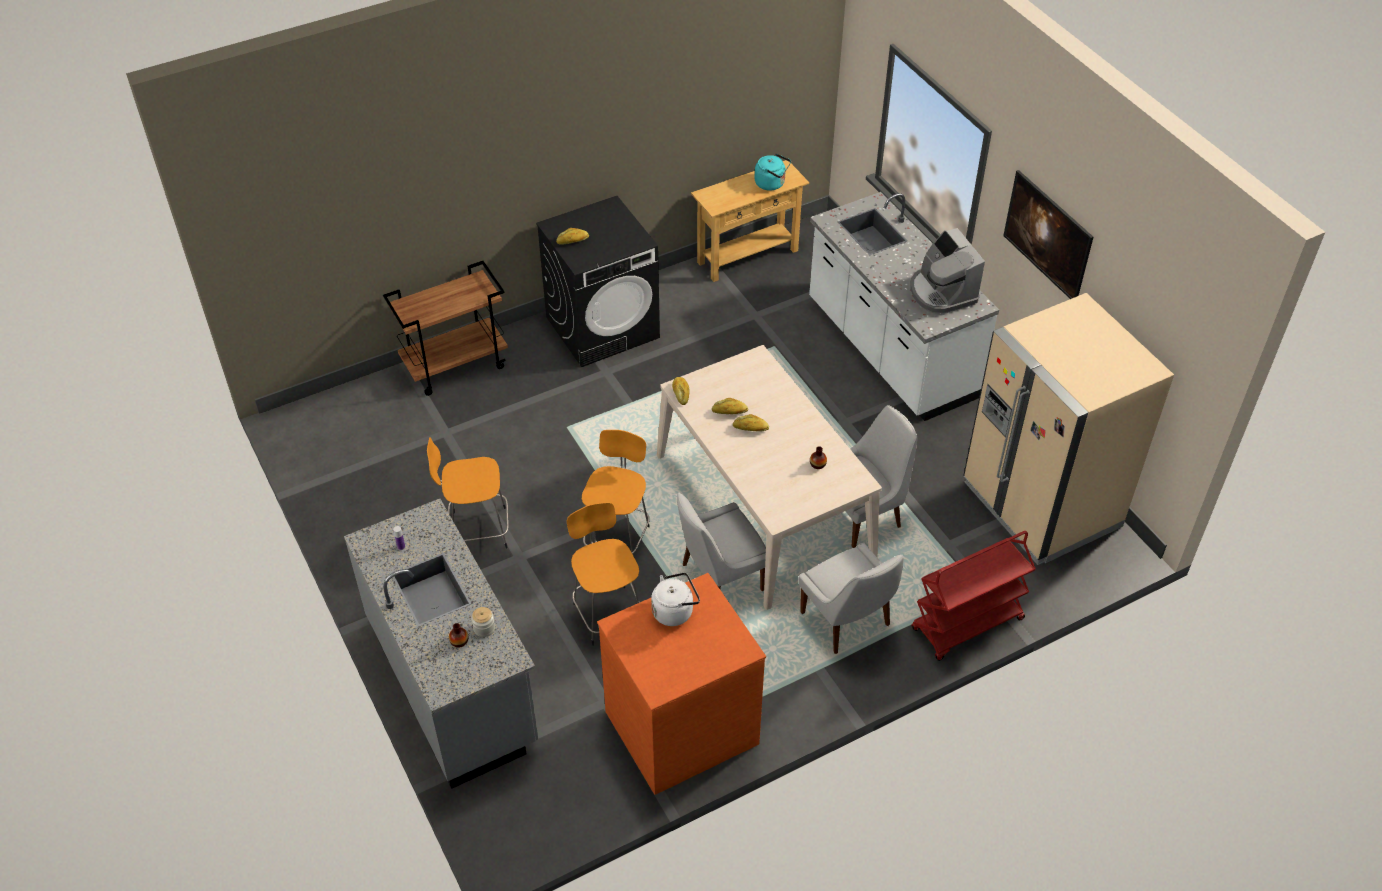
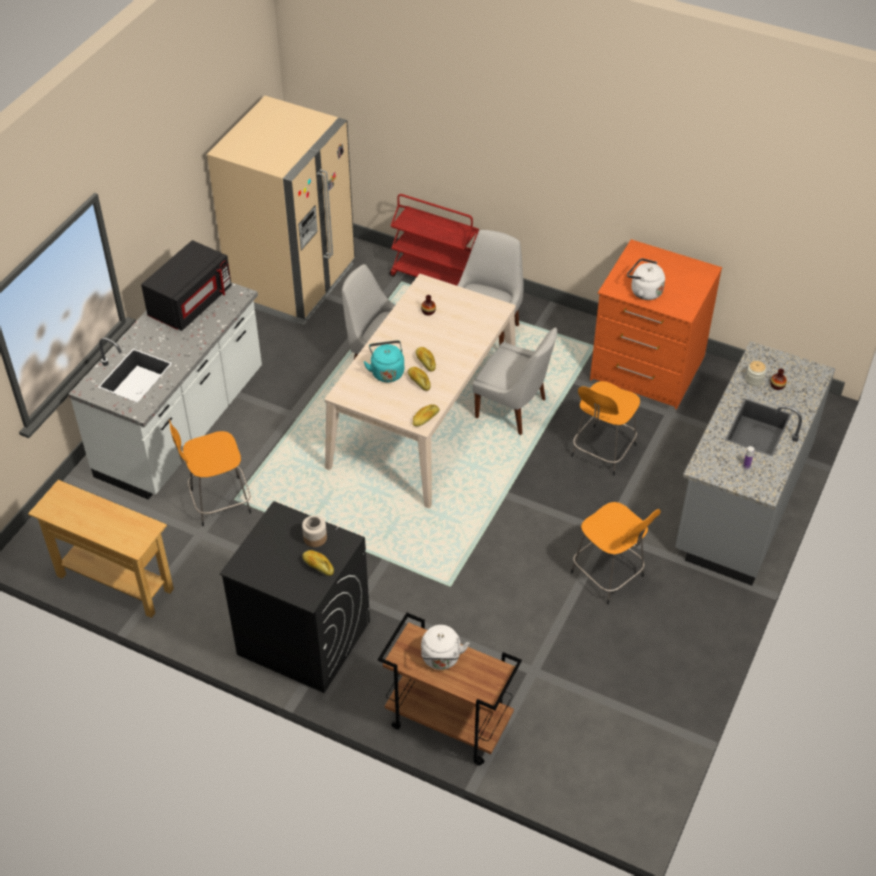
camera: 125 degrees left, 0 degrees up
orange stool [582,430,650,556] -> orange stool moved to [169,420,251,526]
turquoise kettle [754,153,791,191] -> turquoise kettle moved to [364,340,404,382]
coffee machine [910,228,985,314] -> black microwave [141,240,231,331]
picture [1003,170,1093,299] -> none
none -> jar [302,515,327,547]
none -> white kettle [421,625,469,670]

